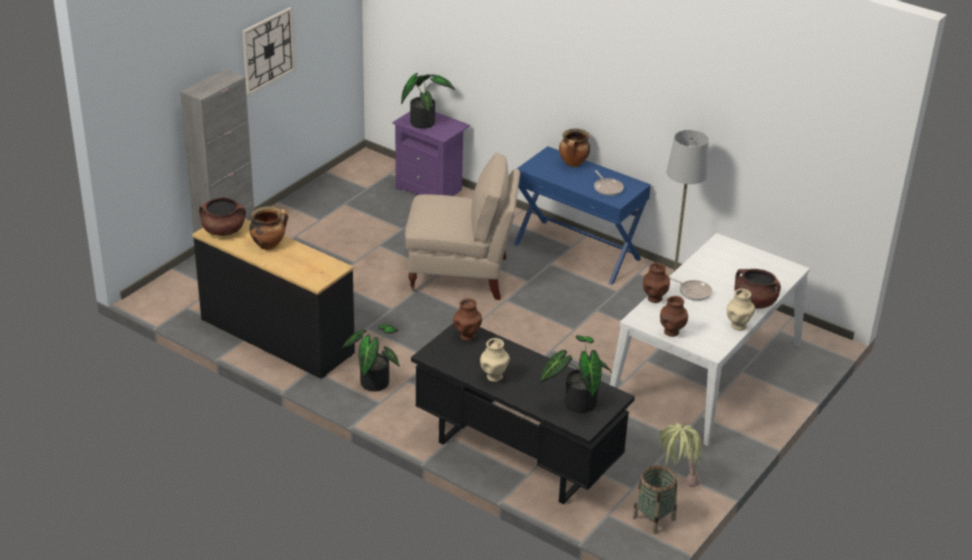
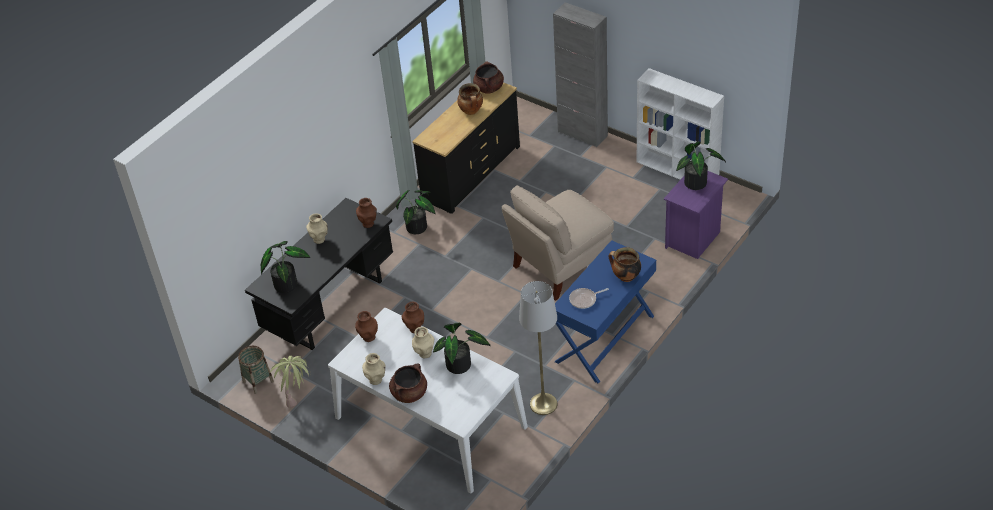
camera: 95 degrees right, 10 degrees up
wall clock [242,7,295,95] -> none
beige chair [405,152,520,300] -> beige chair turned 45 degrees clockwise [502,185,614,301]
frying pan [669,277,712,301] -> beige vase [412,327,434,358]
none -> potted plant [433,323,491,374]
none -> white bookcase [637,68,724,180]

